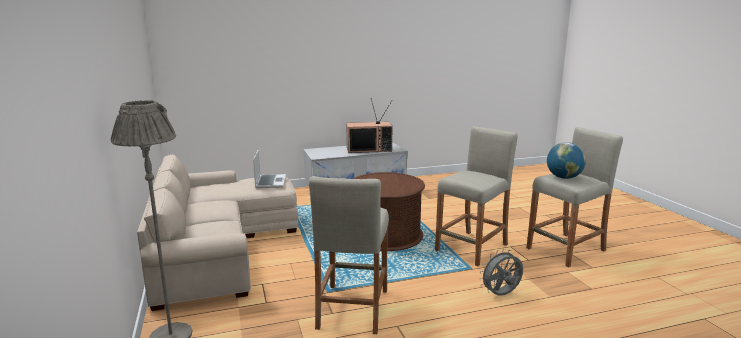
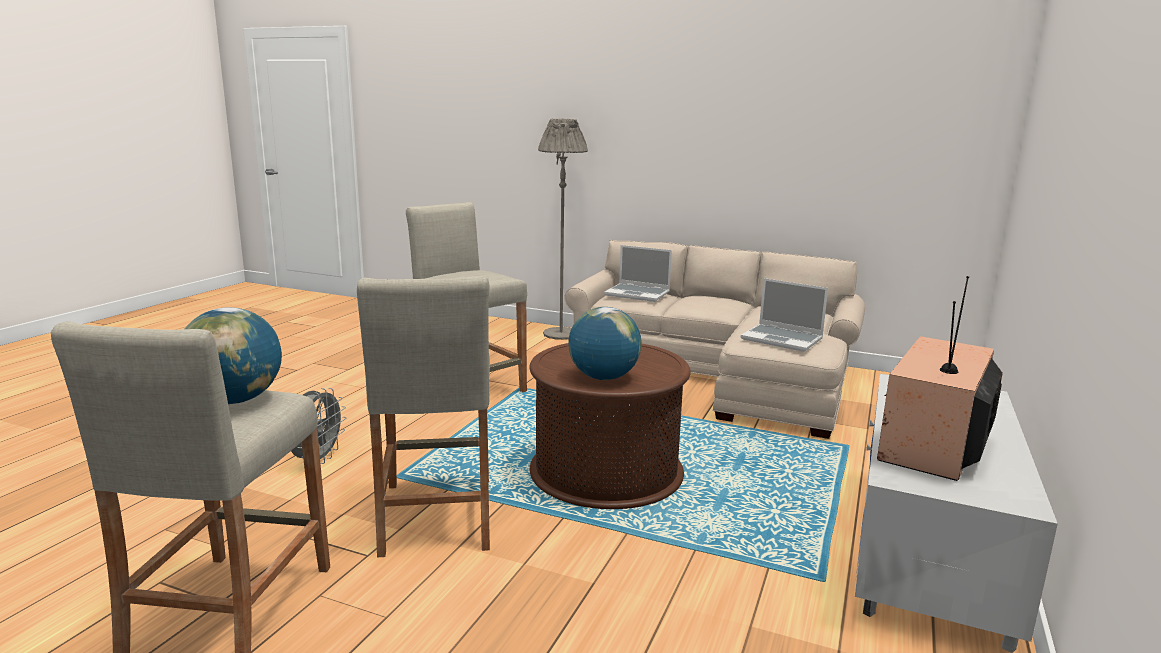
camera: 130 degrees right, 0 degrees up
none -> globe [568,307,642,380]
none -> laptop [604,245,672,302]

